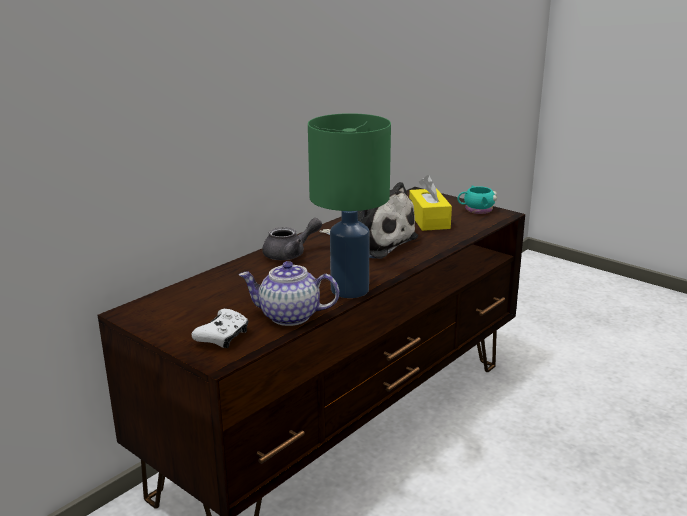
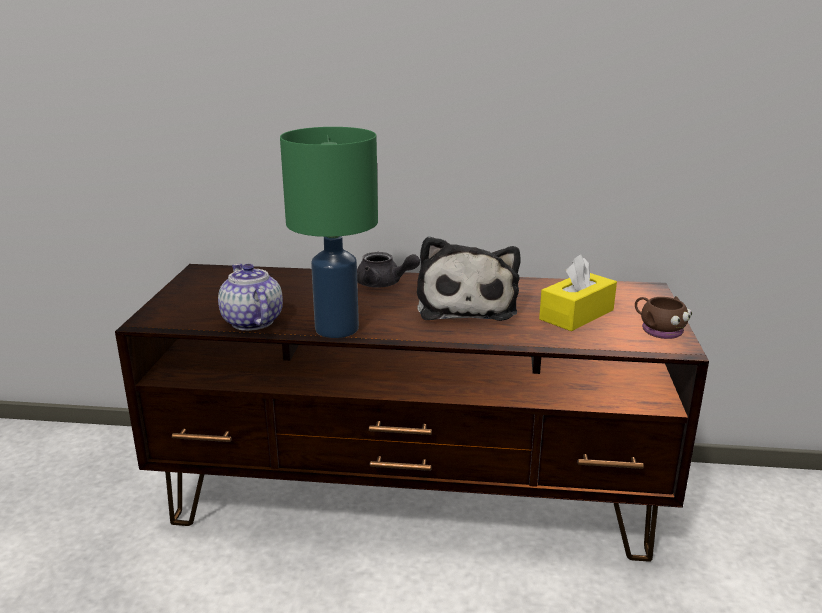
camera: 55 degrees right, 0 degrees up
white game controller [192,309,248,348] -> none
turquoise mug [457,185,497,214] -> brown mug [635,296,692,339]

